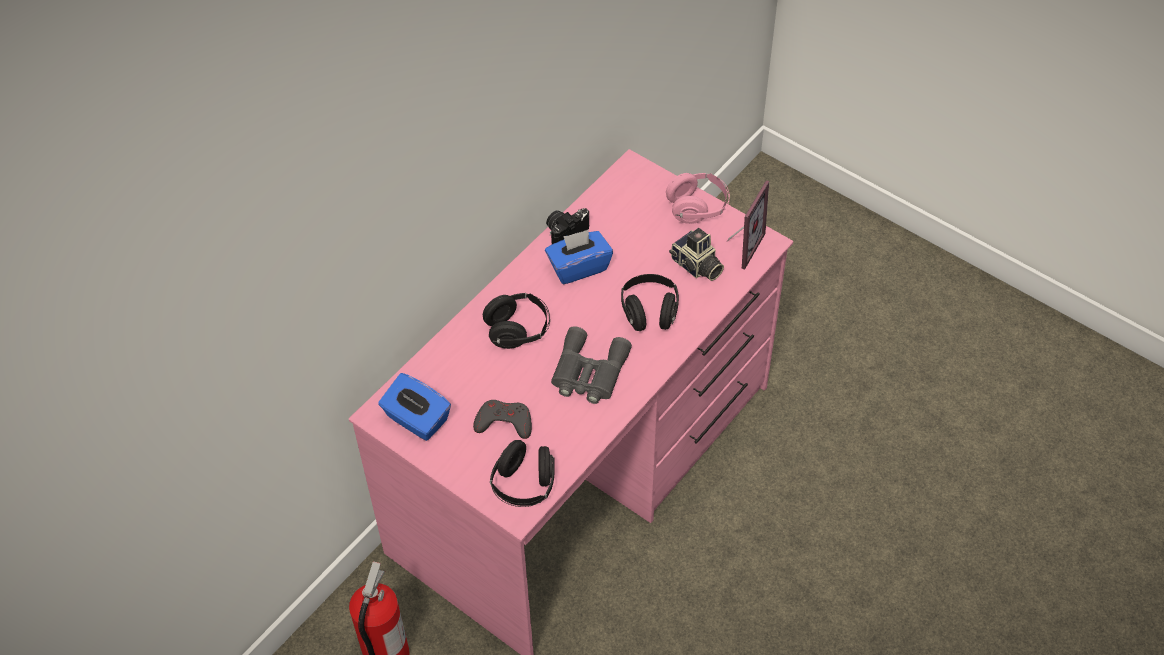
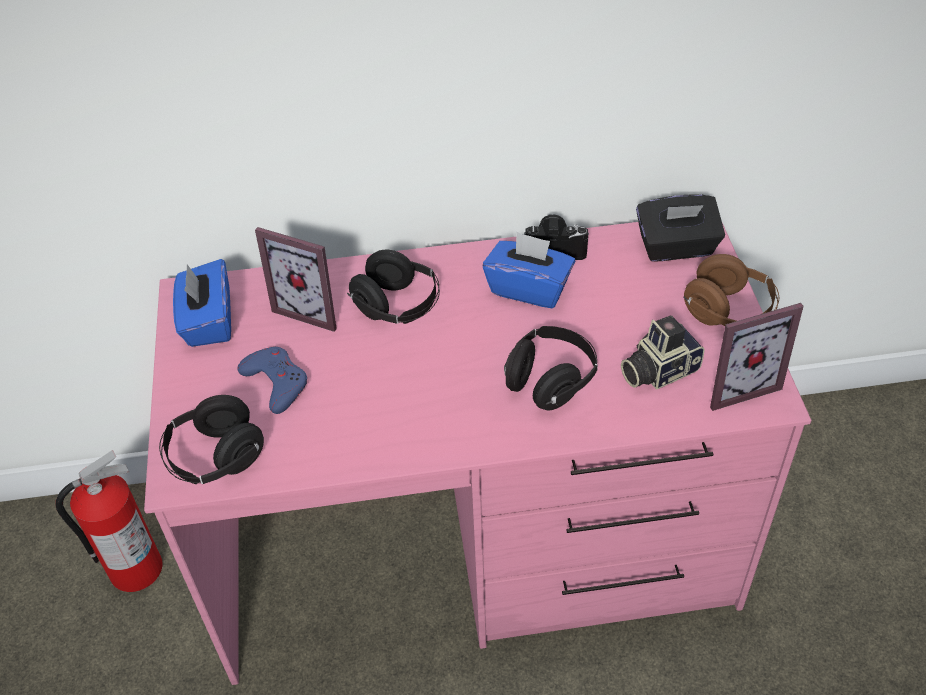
camera: 45 degrees right, 5 degrees down
grey game controller [473,400,532,439] -> blue game controller [237,347,307,414]
grey binoculars [551,326,632,404] -> none
pink headphones [666,173,730,224] -> brown headphones [683,254,779,326]
camera [669,228,724,281] -> camera turned 60 degrees clockwise [621,315,705,390]
none -> picture frame [255,227,337,332]
none -> black tissue box [636,195,725,261]

